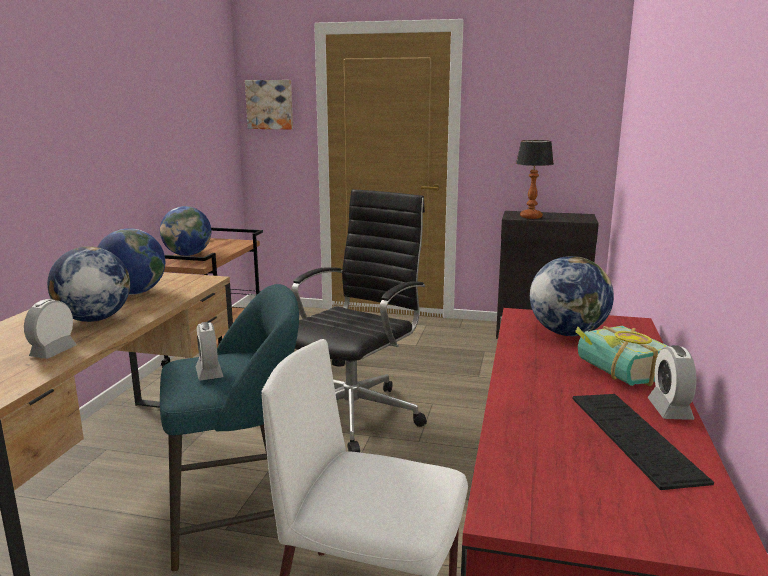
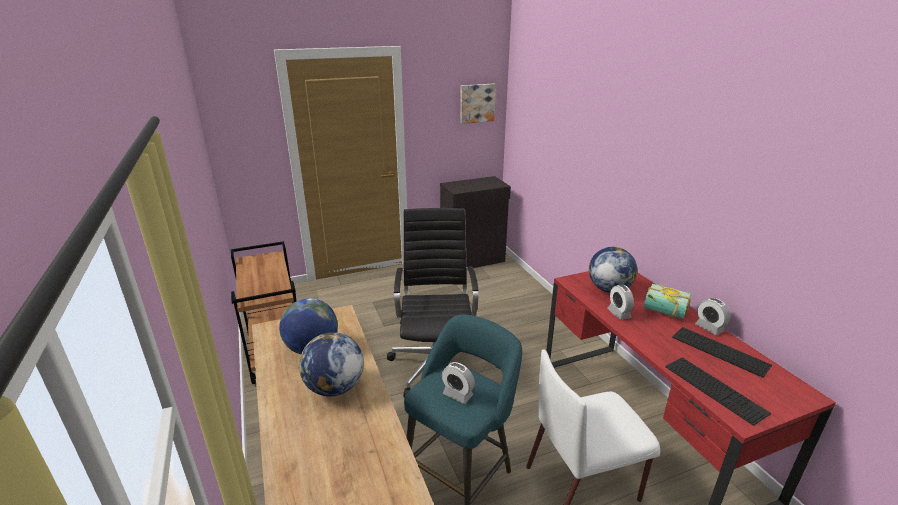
camera: 35 degrees left, 10 degrees up
alarm clock [24,299,77,359] -> alarm clock moved to [607,285,634,320]
globe [160,206,211,256] -> none
picture [245,80,293,129] -> picture moved to [460,83,496,124]
table lamp [516,140,554,219] -> none
none -> keyboard [665,357,771,426]

